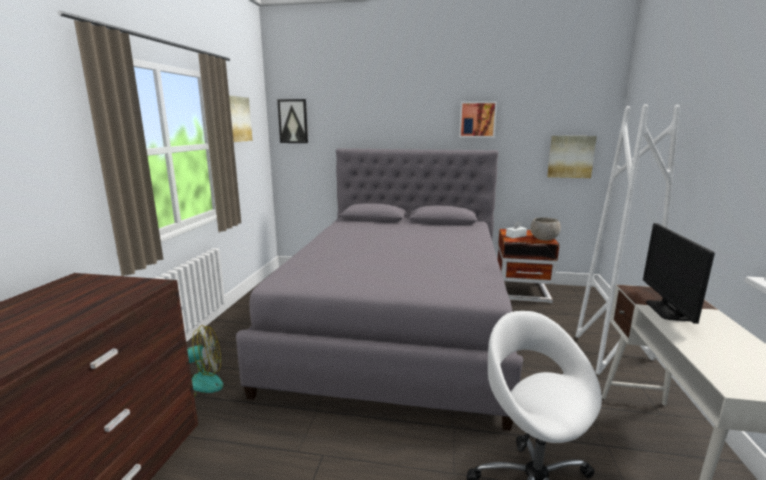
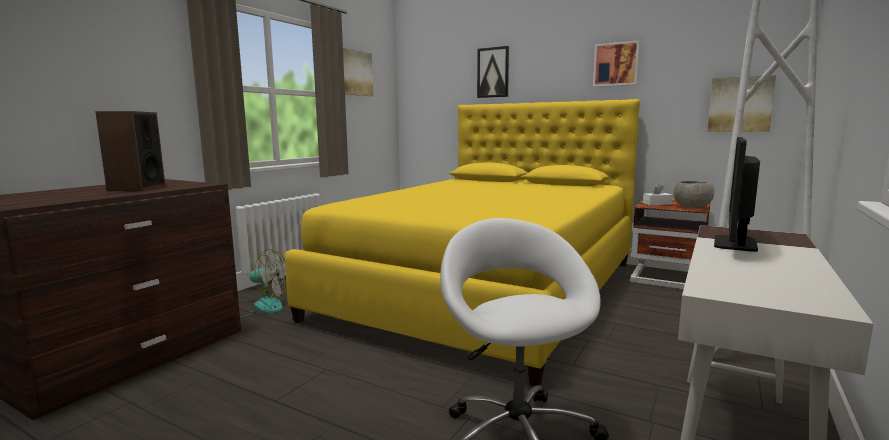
camera: 20 degrees right, 5 degrees down
grey bed [236,148,523,431] -> yellow bed [285,99,640,386]
picture [277,99,308,143] -> picture moved to [477,46,509,98]
none -> speaker [95,111,165,191]

